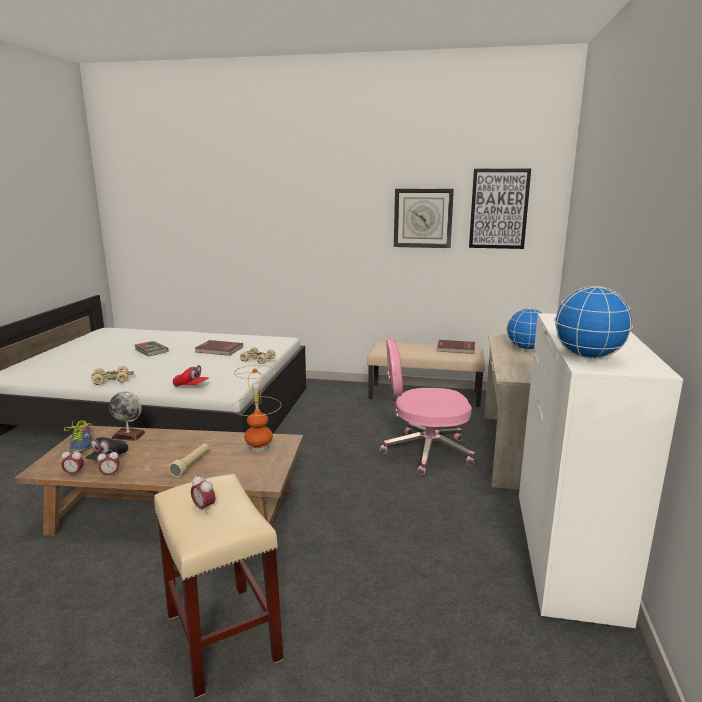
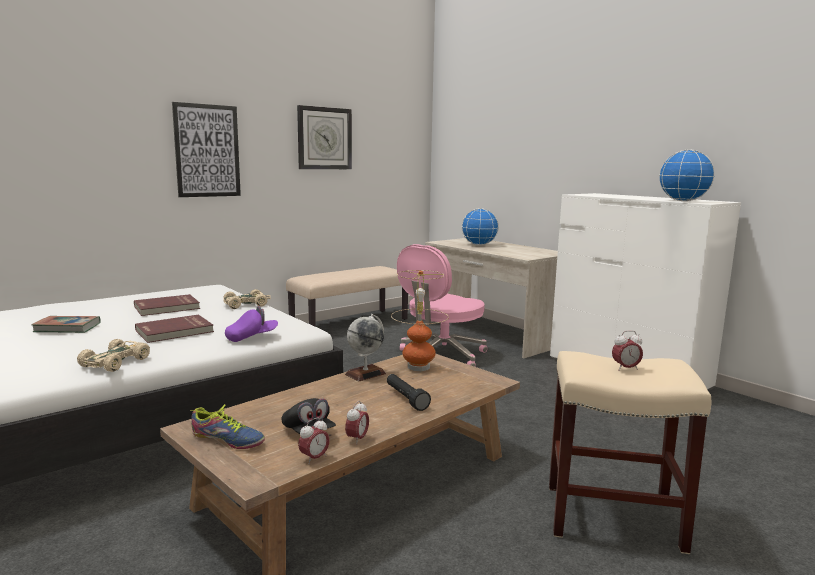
camera: 50 degrees left, 5 degrees down
globe [109,391,146,441] -> globe moved to [345,314,386,382]
beige flashlight [169,444,210,477] -> black flashlight [387,374,431,411]
red cap [173,365,208,387] -> purple cap [225,306,278,342]
red book [437,340,475,354] -> red book moved to [135,315,214,343]
picture [469,168,531,249] -> picture moved to [172,102,241,197]

